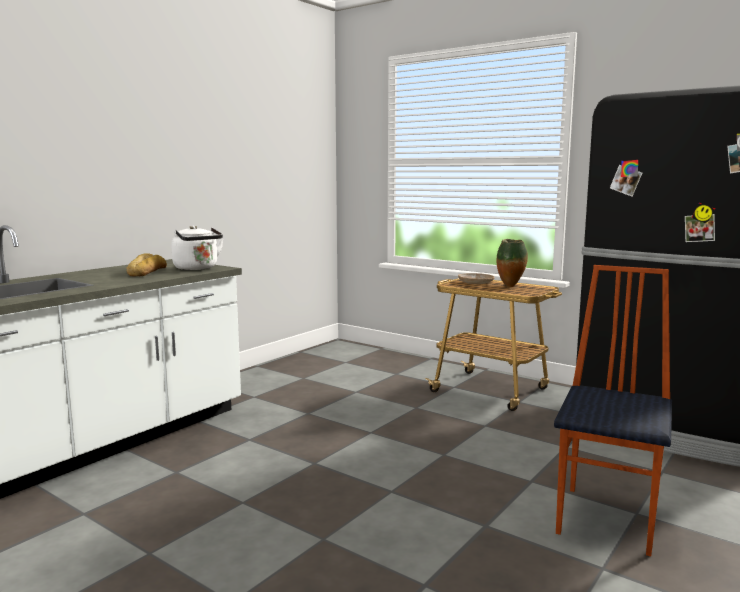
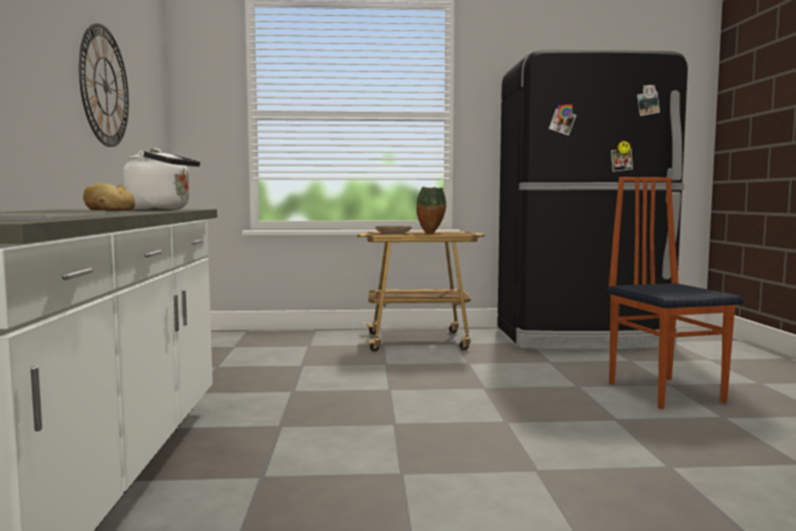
camera: 40 degrees left, 5 degrees down
none -> wall clock [79,23,129,147]

